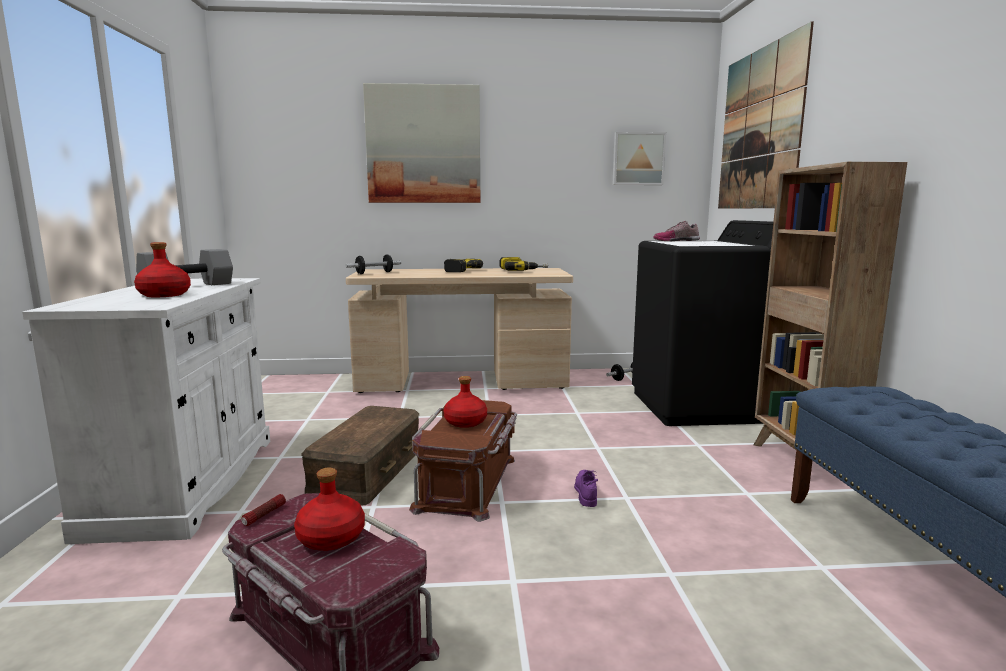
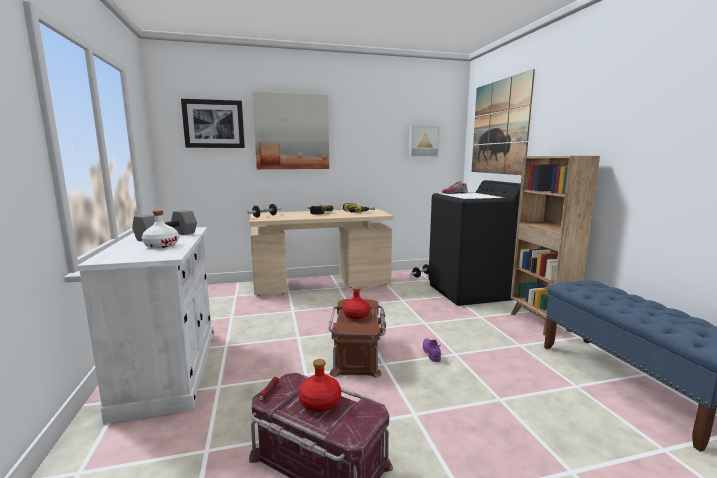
camera: 10 degrees left, 0 degrees up
red bottle [134,242,191,297] -> white bottle [142,210,179,248]
brown storage box [301,406,419,505] -> none
none -> picture [181,99,245,148]

